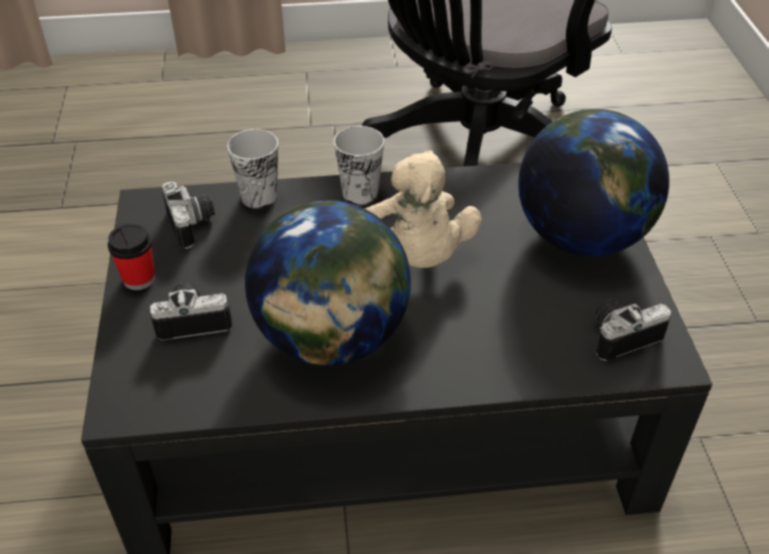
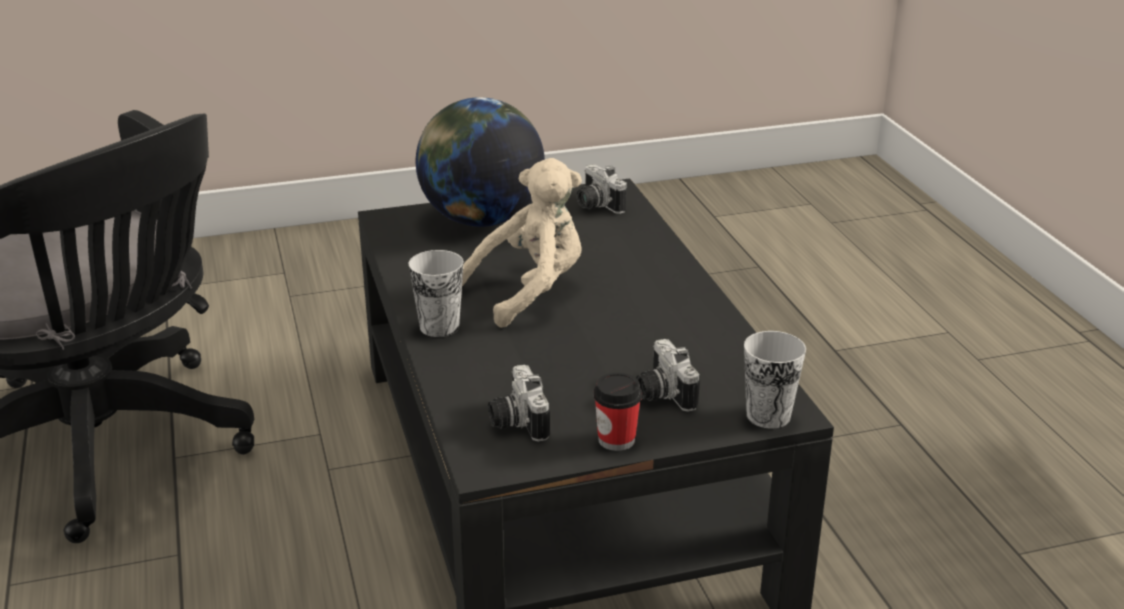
camera: 100 degrees left, 15 degrees down
camera [162,182,215,249] -> camera turned 75 degrees counterclockwise [488,365,550,442]
cup [227,129,278,209] -> cup moved to [744,331,806,428]
globe [245,200,411,366] -> none

